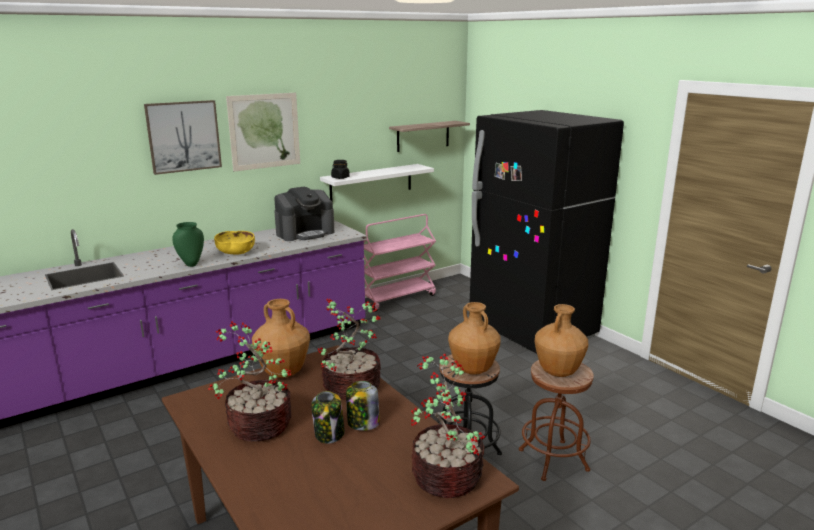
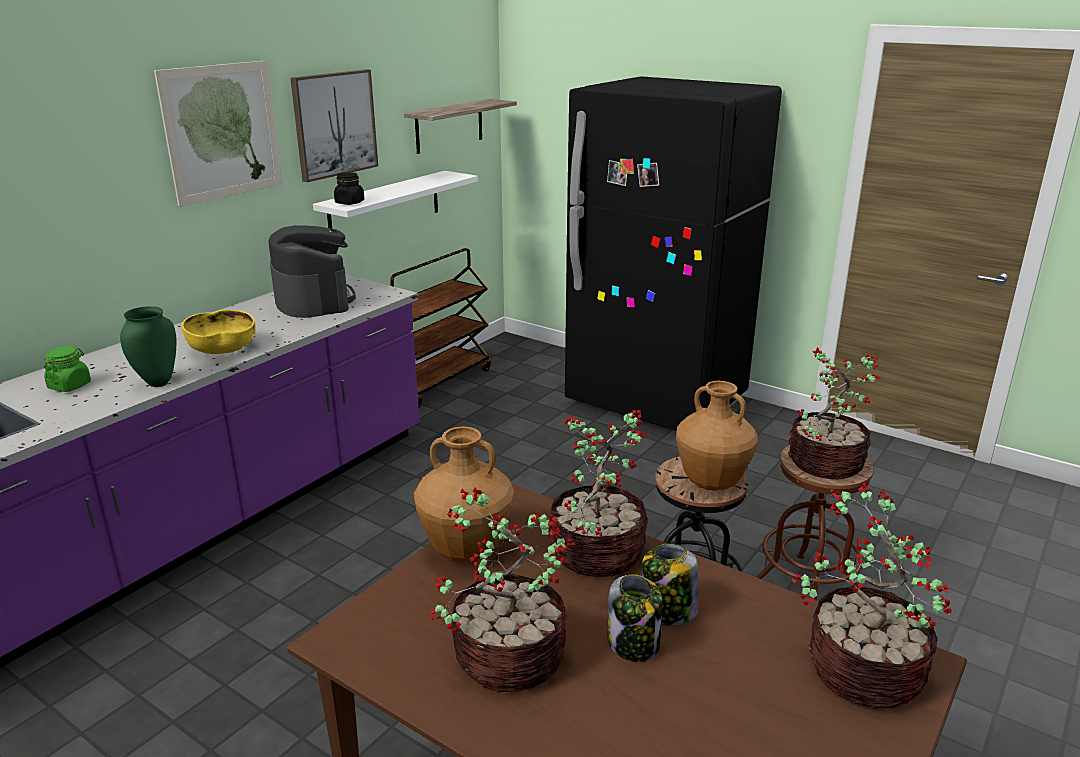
camera: 20 degrees left, 5 degrees up
picture [144,100,222,175] -> picture moved to [291,69,378,182]
coffee machine [274,187,334,241] -> coffee machine turned 60 degrees counterclockwise [268,225,356,318]
pink cart [364,214,436,312] -> brown cart [390,248,491,408]
brown vase [534,304,588,377] -> potted plant [788,347,881,479]
none -> green jar [44,346,91,392]

